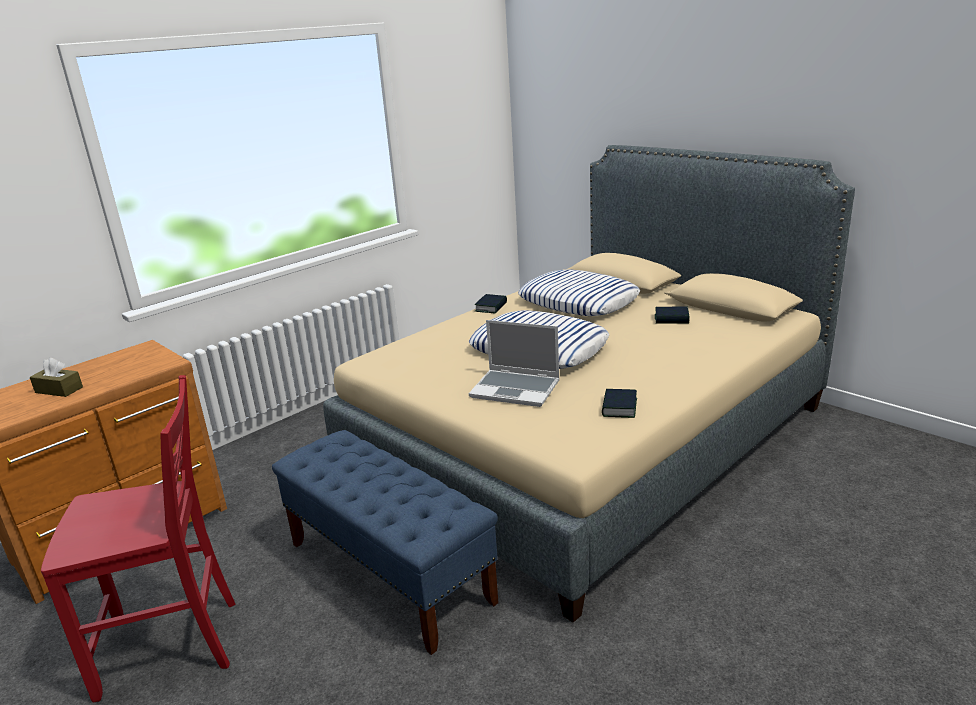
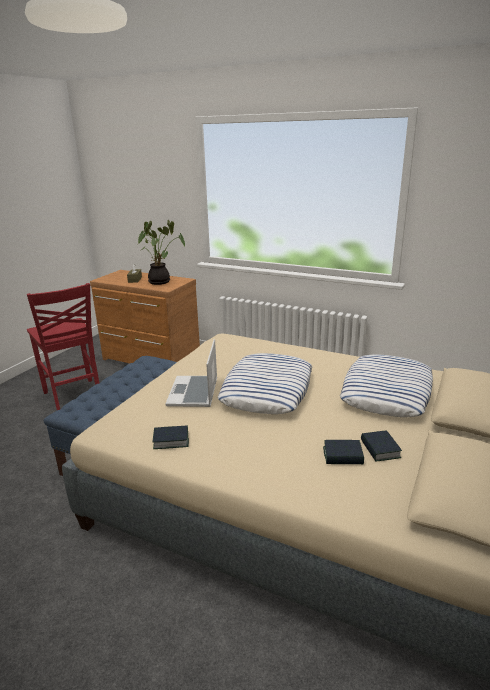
camera: 70 degrees right, 0 degrees up
book [475,294,507,314] -> book moved to [323,440,364,464]
none -> potted plant [138,220,185,285]

